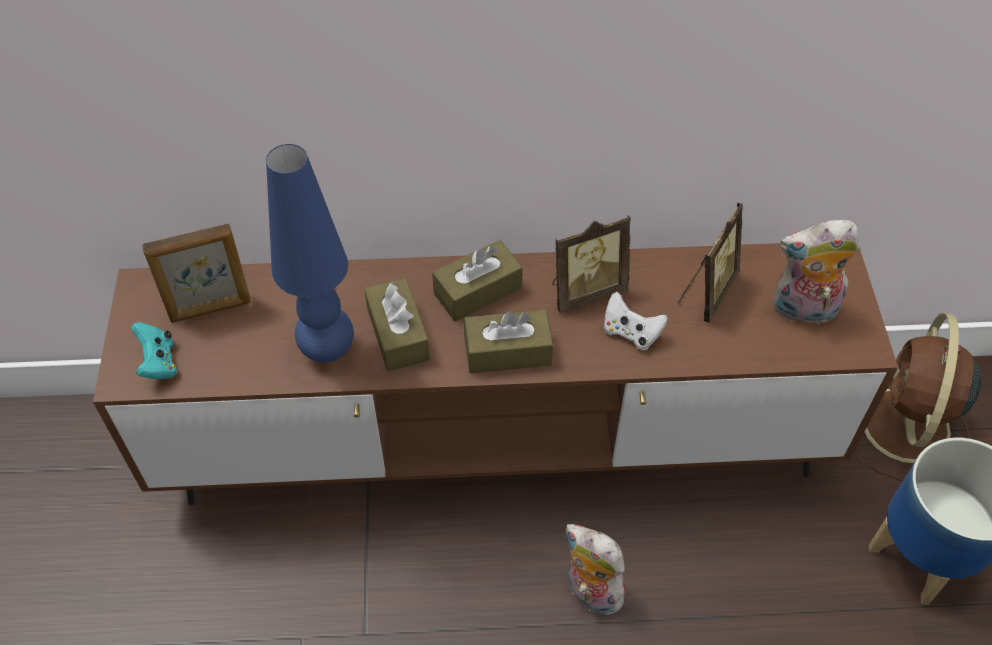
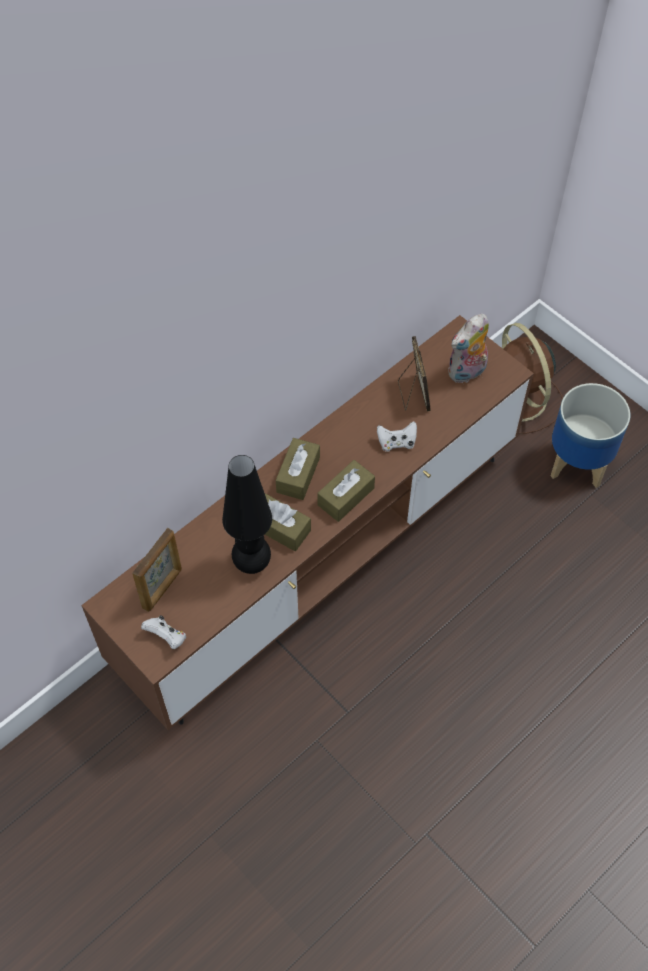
camera: 40 degrees left, 5 degrees up
turquoise game controller [131,322,177,379] -> white game controller [141,615,186,649]
blue table lamp [266,144,354,363] -> black table lamp [222,455,272,574]
picture frame [552,215,631,313] -> none
plush toy [565,524,627,616] -> none

